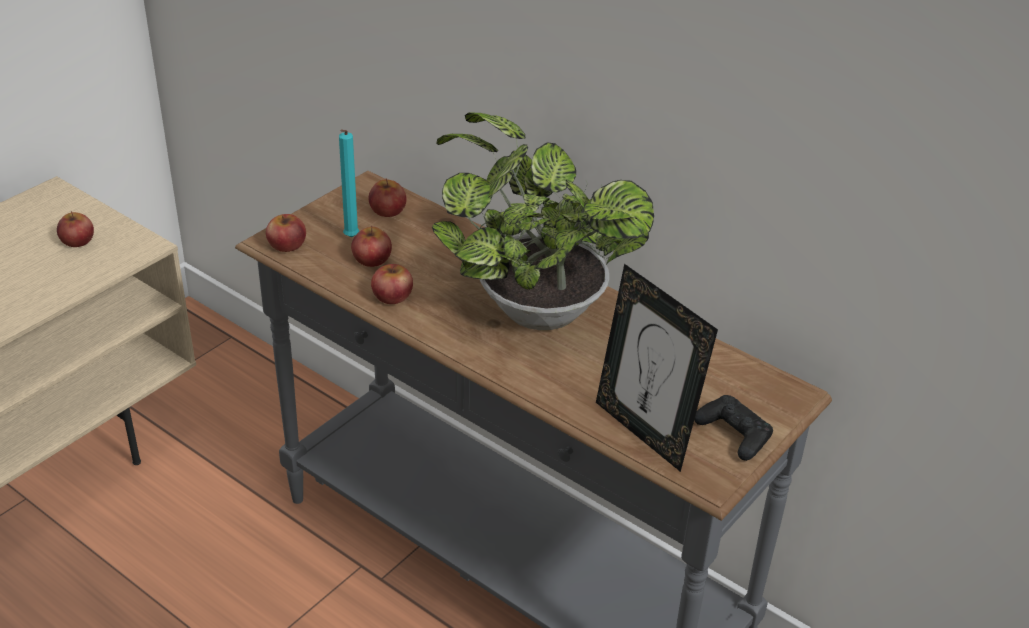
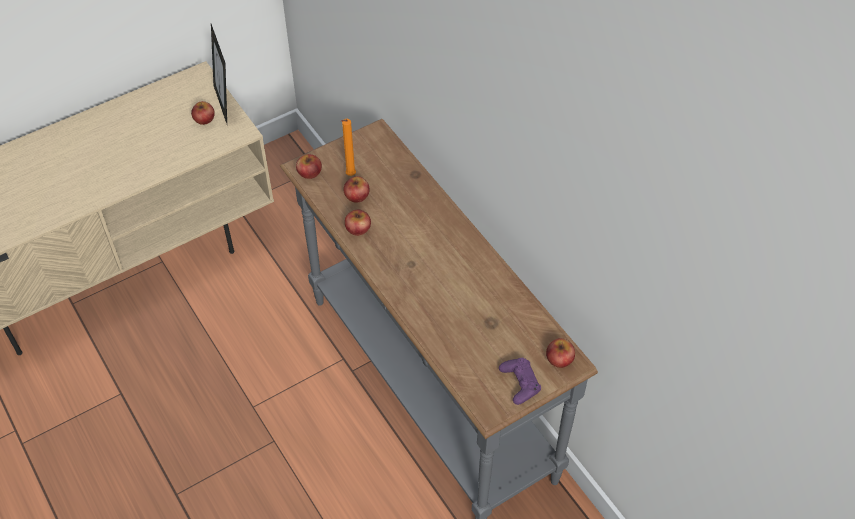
camera: 20 degrees right, 15 degrees up
turquoise candle [339,129,359,237] -> orange candle [341,119,356,176]
apple [368,178,406,217] -> apple moved to [546,338,575,368]
potted plant [432,112,654,330] -> none
picture frame [596,264,718,472] -> picture frame moved to [211,24,227,123]
black game controller [694,395,773,461] -> purple game controller [499,358,541,405]

